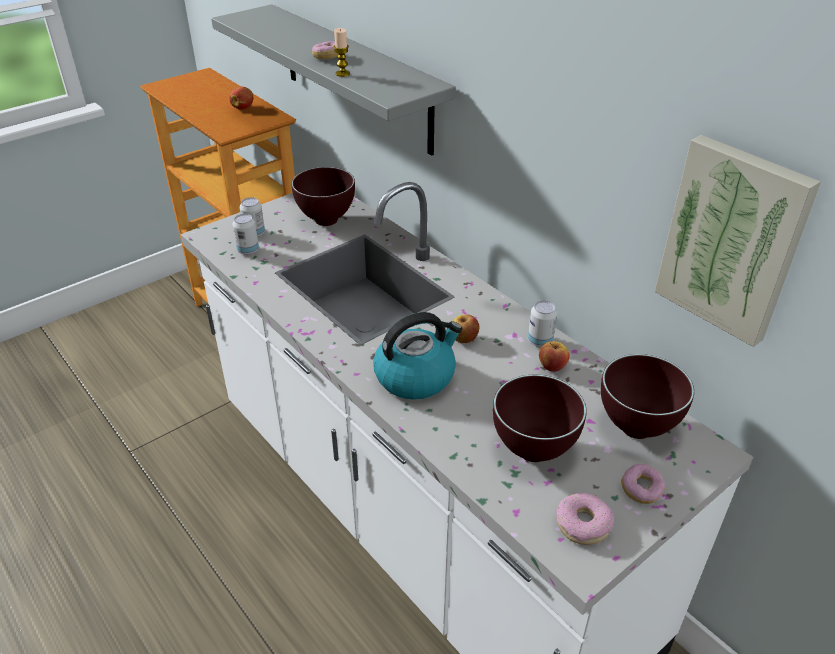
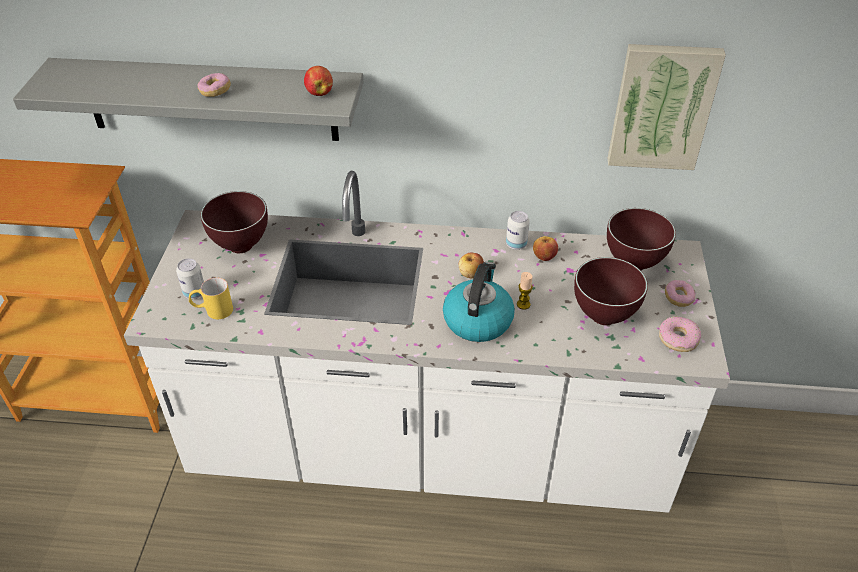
camera: 45 degrees left, 5 degrees up
apple [229,87,253,110] -> apple moved to [304,66,333,96]
can [233,214,259,255] -> yellow mug [189,278,233,319]
candle [334,28,350,77] -> candle moved to [517,272,533,310]

